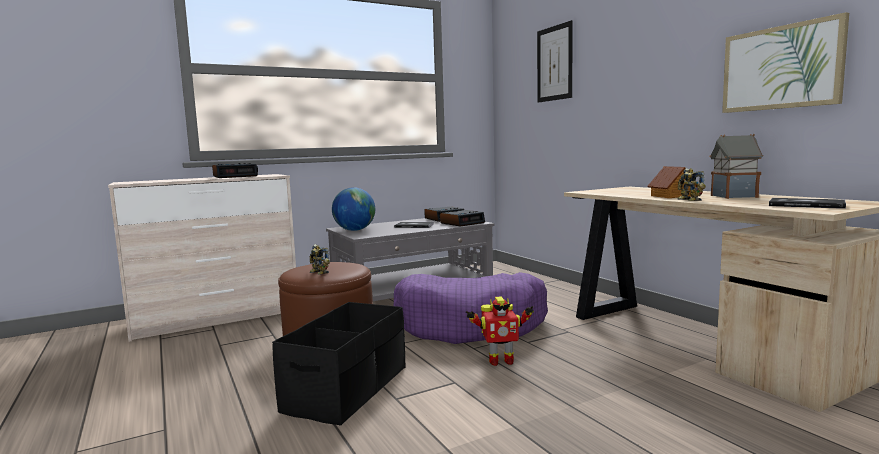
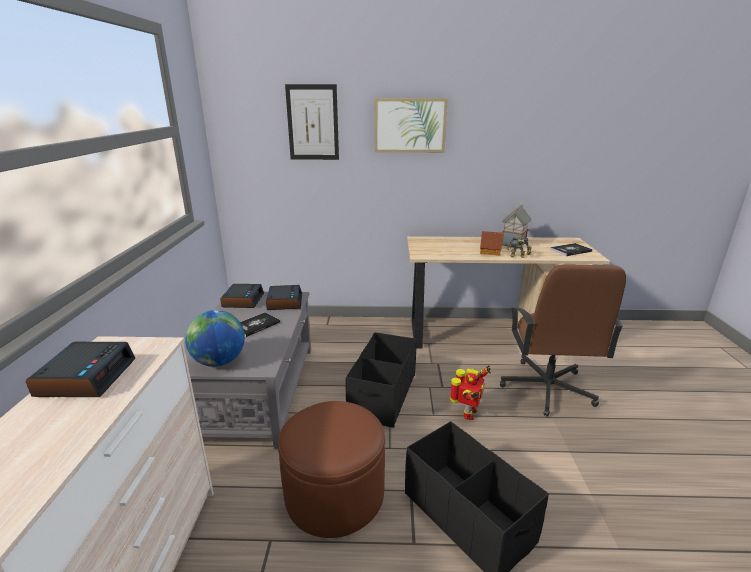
camera: 60 degrees left, 15 degrees up
toy robot [309,244,330,275] -> none
purple dog bed [393,272,548,344] -> black storage box [345,332,416,428]
picture [722,12,849,113] -> picture moved to [374,98,448,153]
none -> brown office chair [500,264,626,417]

